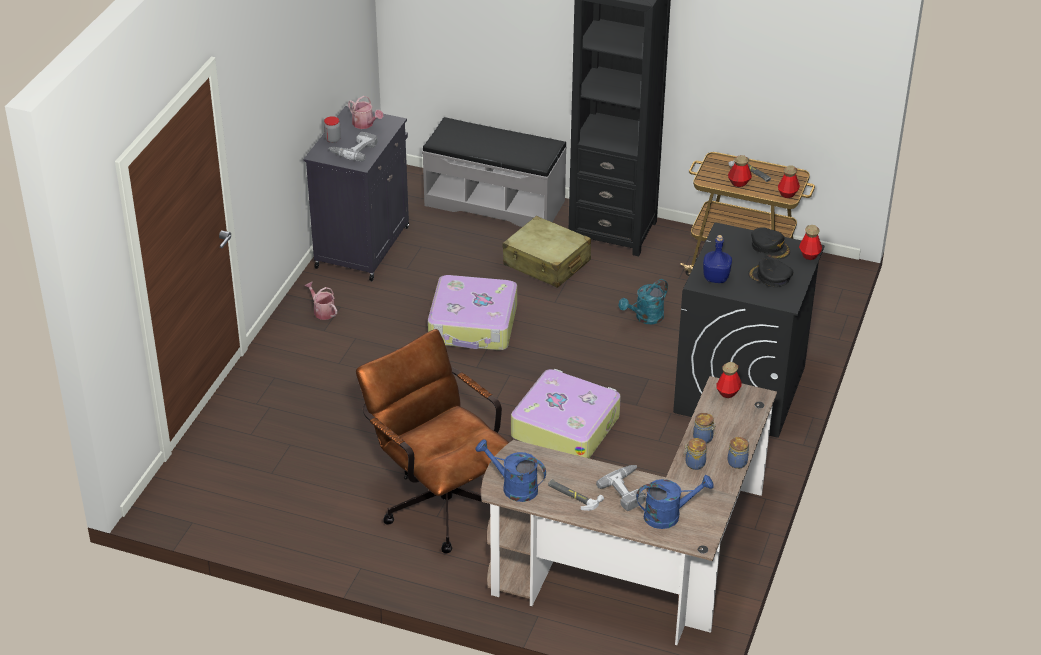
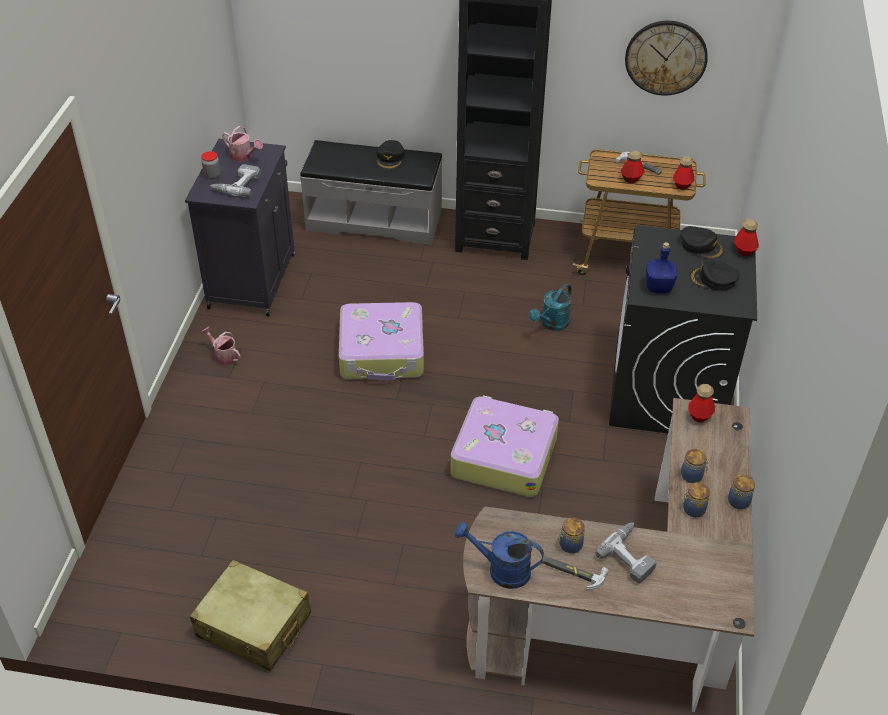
camera: 10 degrees left, 5 degrees up
brown office chair [356,329,510,554] -> none
beige suitcase [503,216,591,288] -> beige suitcase moved to [190,560,311,671]
blue watering can [636,475,714,529] -> none
none -> black cap [376,140,405,169]
none -> jar [558,518,585,554]
none -> wall clock [625,21,708,96]

